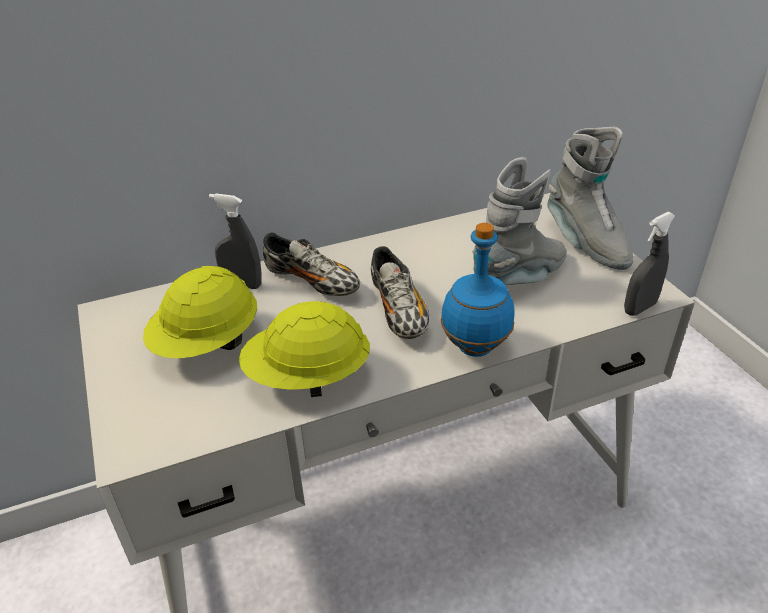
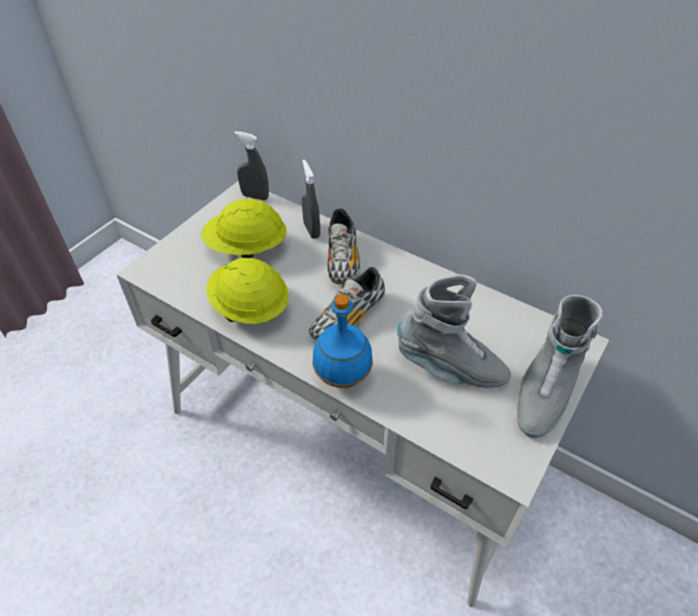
camera: 55 degrees right, 10 degrees up
grey spray bottle [624,212,675,316] -> grey spray bottle moved to [234,131,269,201]

